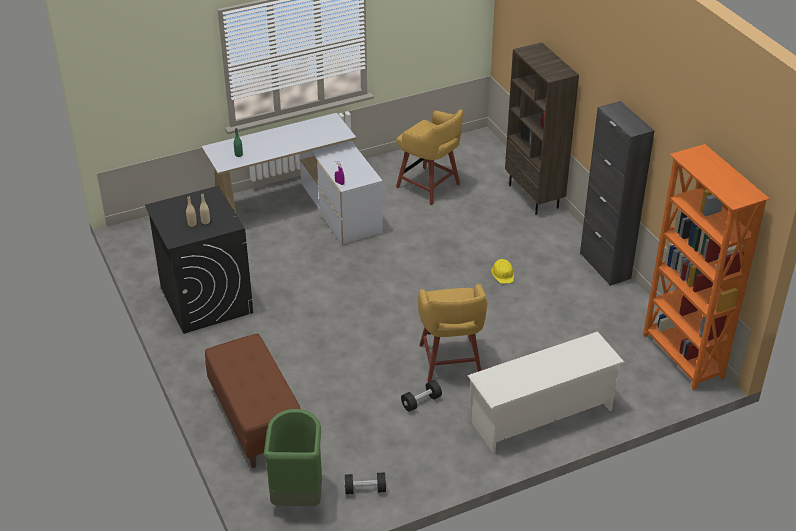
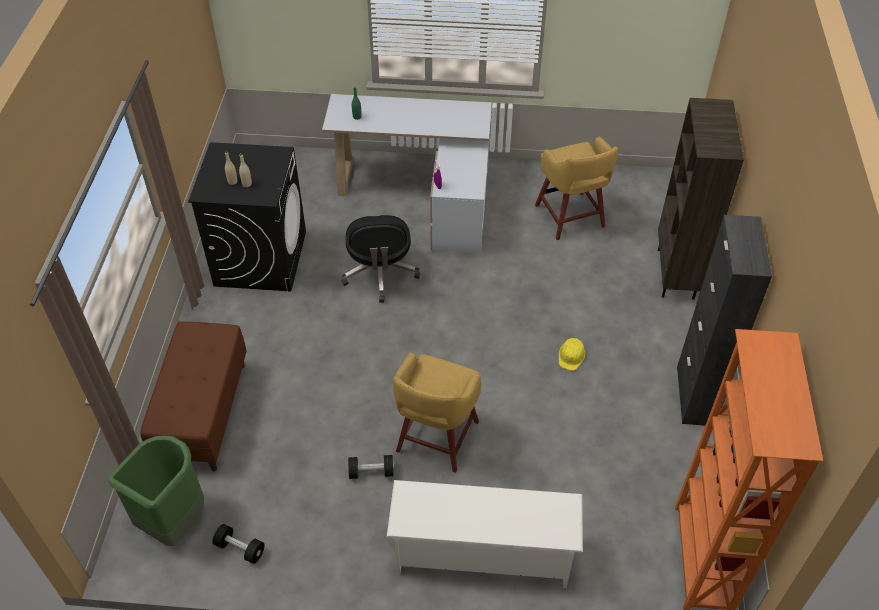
camera: 30 degrees right, 10 degrees up
none -> black office chair [341,215,420,303]

